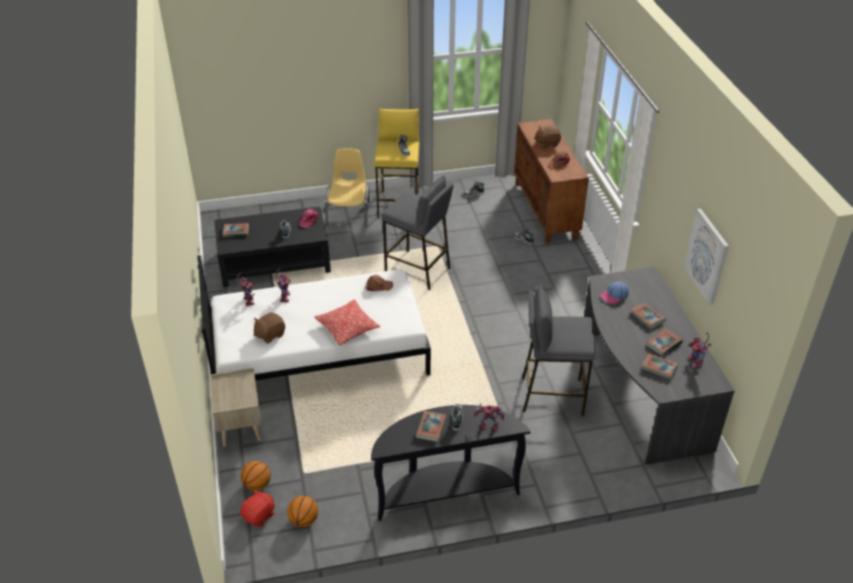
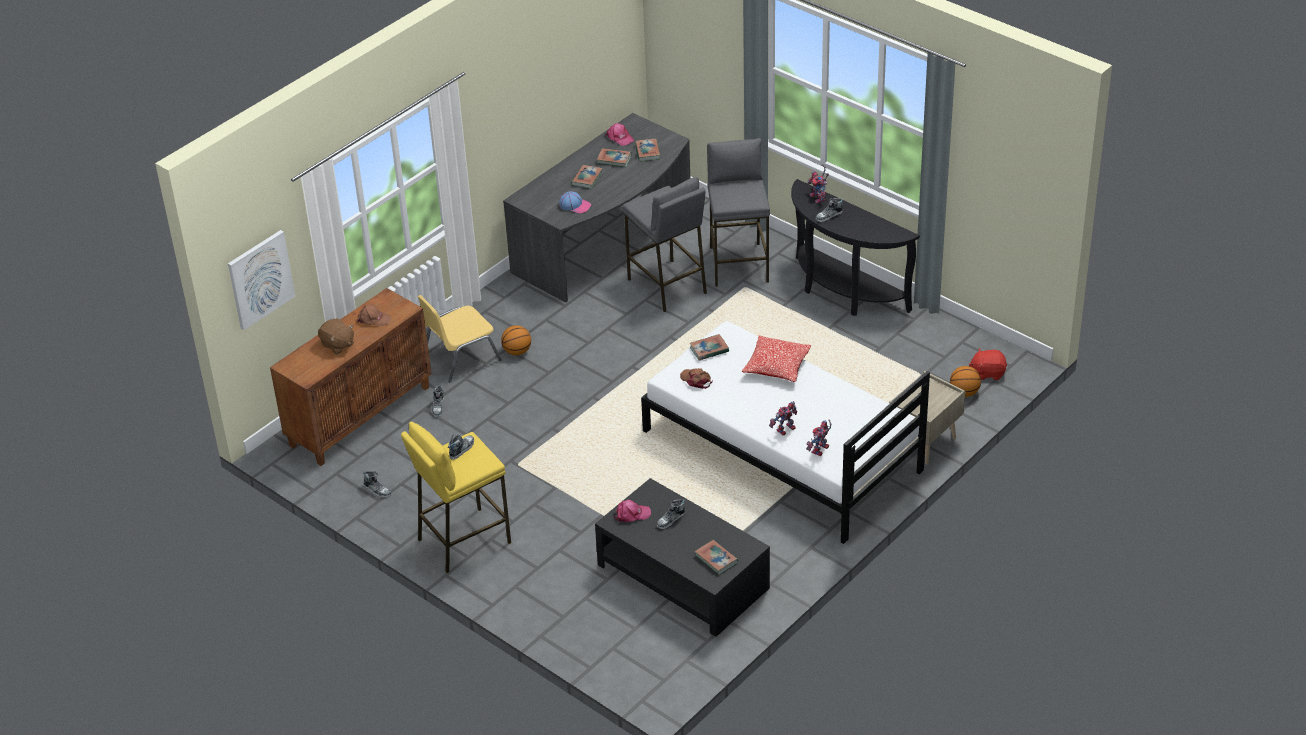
camera: 125 degrees left, 0 degrees up
brown plush toy [254,312,285,344] -> none
basketball [287,496,318,527] -> basketball moved to [501,325,531,356]
yellow chair [325,148,370,227] -> yellow chair moved to [418,295,502,382]
grey stool [381,175,454,290] -> grey stool moved to [707,138,770,287]
book [415,411,447,442] -> book moved to [690,334,729,361]
picture [684,208,729,305] -> picture moved to [228,230,295,330]
toy robot [688,333,711,368] -> pink cap [605,123,634,146]

